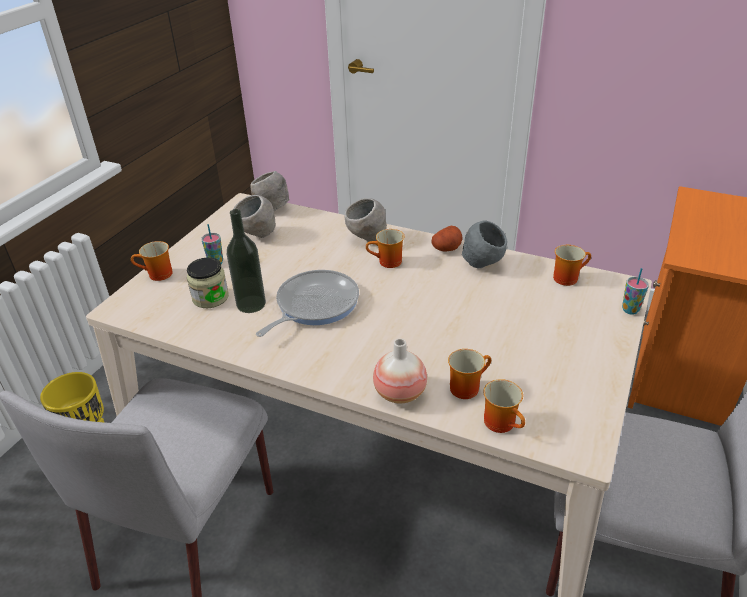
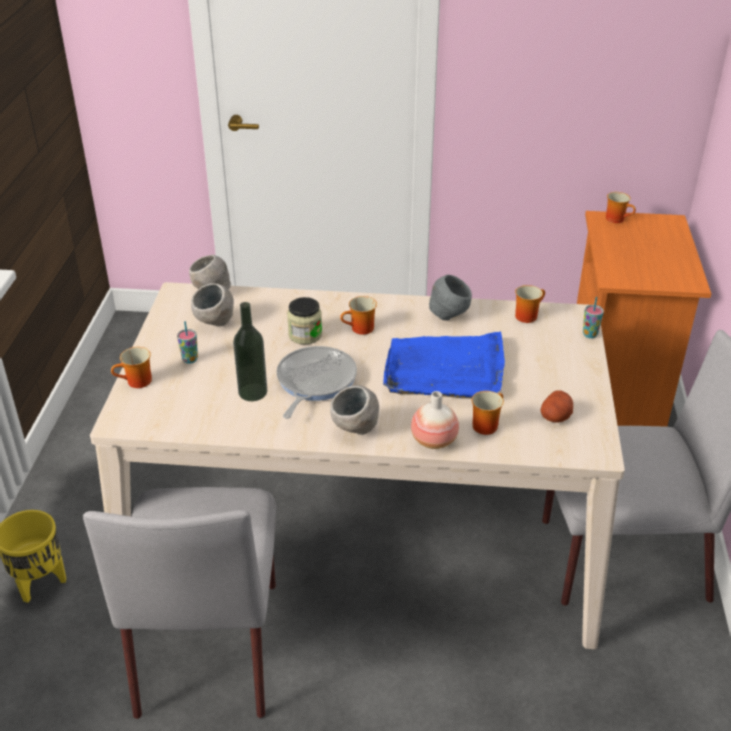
camera: 20 degrees left, 0 degrees up
jar [187,258,229,308] -> jar moved to [287,297,322,344]
grey bowl [345,198,387,242] -> grey bowl moved to [330,385,379,435]
potato [431,226,463,251] -> potato moved to [540,391,573,423]
mug [484,379,525,433] -> mug moved to [606,192,636,223]
none -> blue tray [383,331,505,399]

